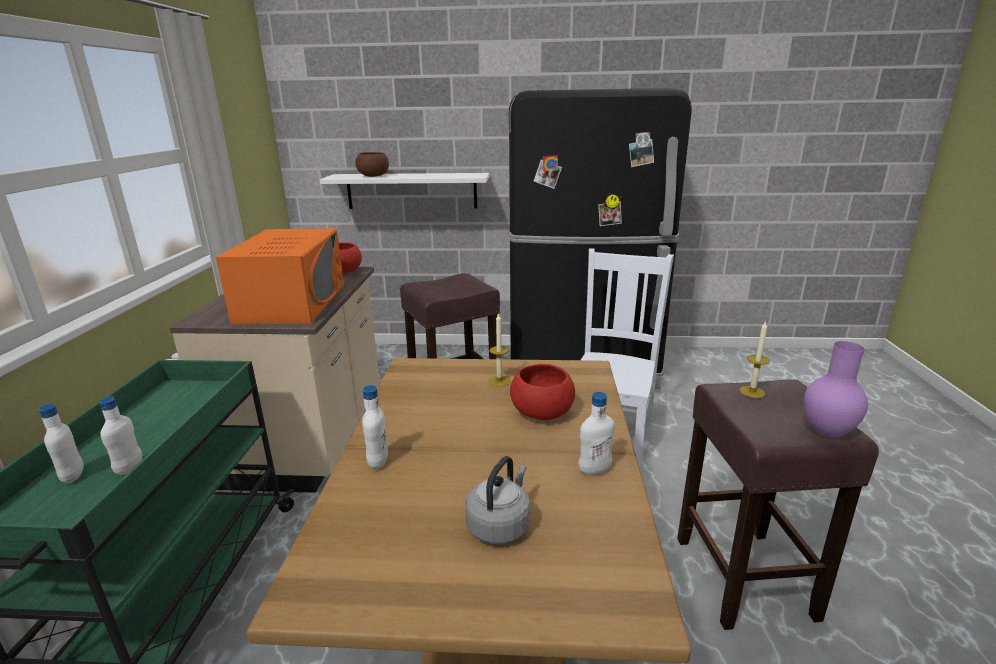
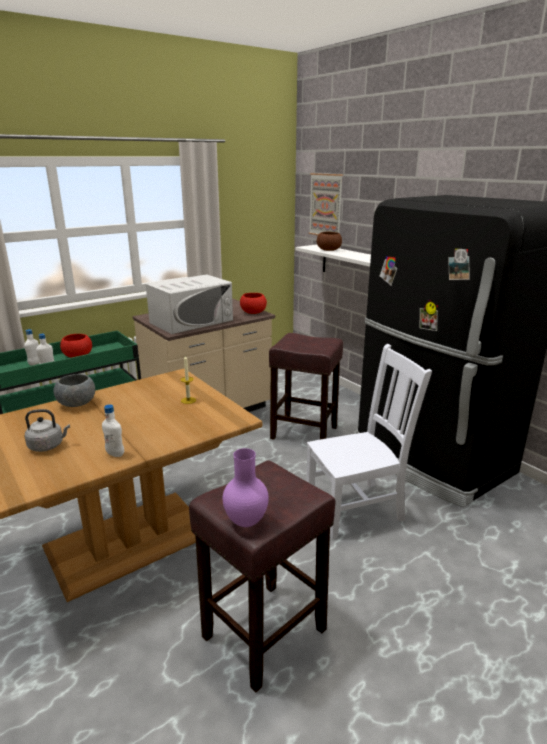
camera: 50 degrees right, 0 degrees up
orange microwave [216,228,344,324] -> white microwave [146,274,233,334]
white bottle [362,385,388,469] -> grey bowl [53,374,95,407]
red bowl [510,364,575,420] -> red bowl moved to [60,334,92,358]
candle [740,321,770,398] -> none
none -> picture [309,173,343,235]

